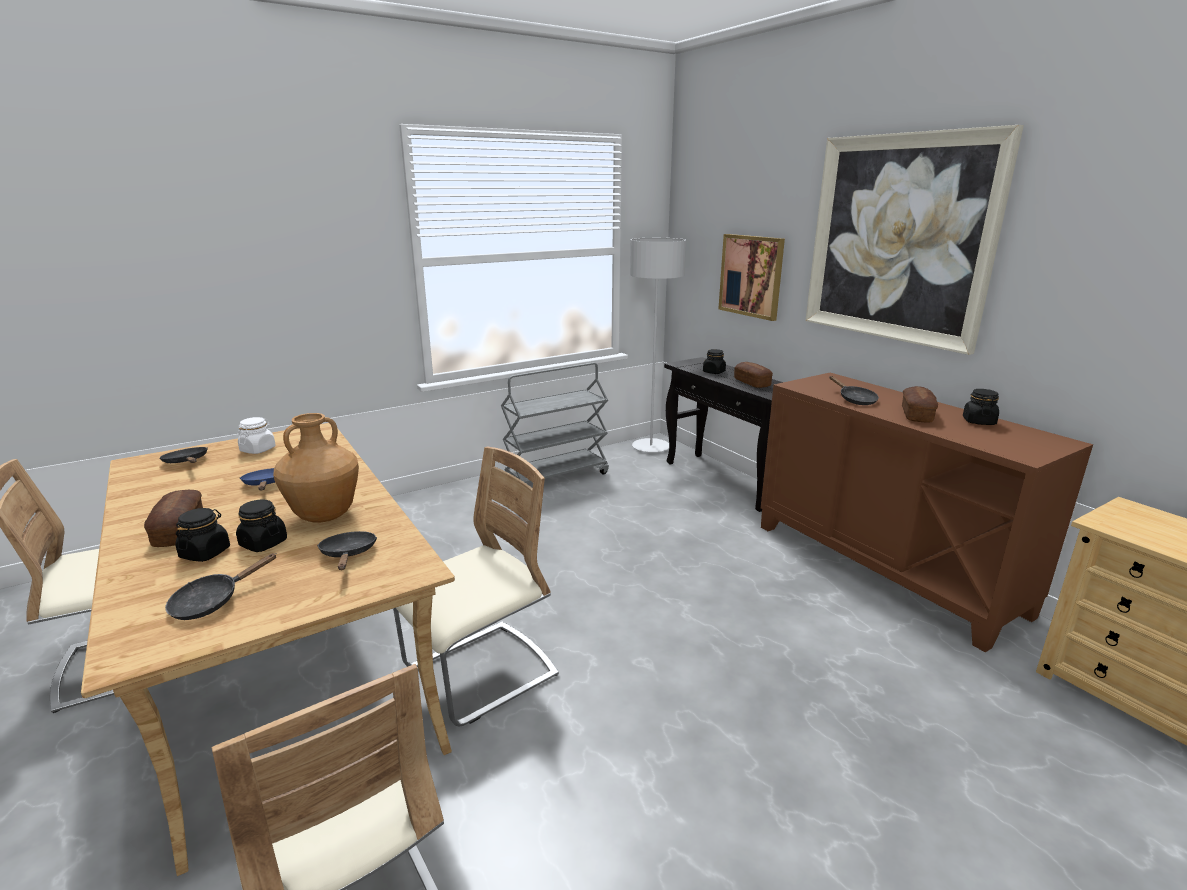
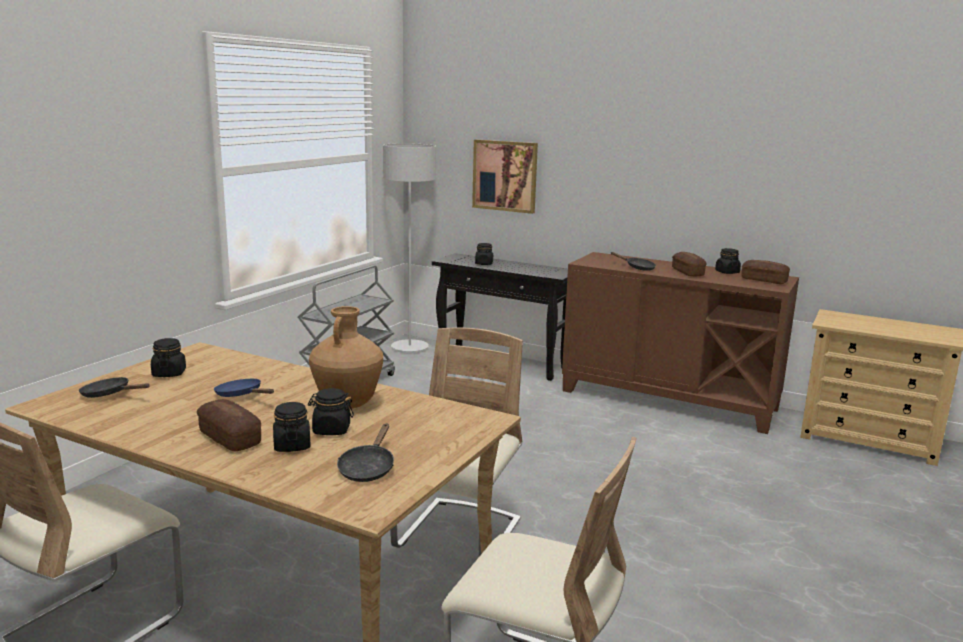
camera: 30 degrees left, 5 degrees down
white jar [238,417,276,454] -> black jar [151,338,186,377]
black frying pan [317,531,377,570] -> none
bread [734,362,773,388] -> bread moved to [741,260,790,284]
picture [805,125,1024,355] -> none

